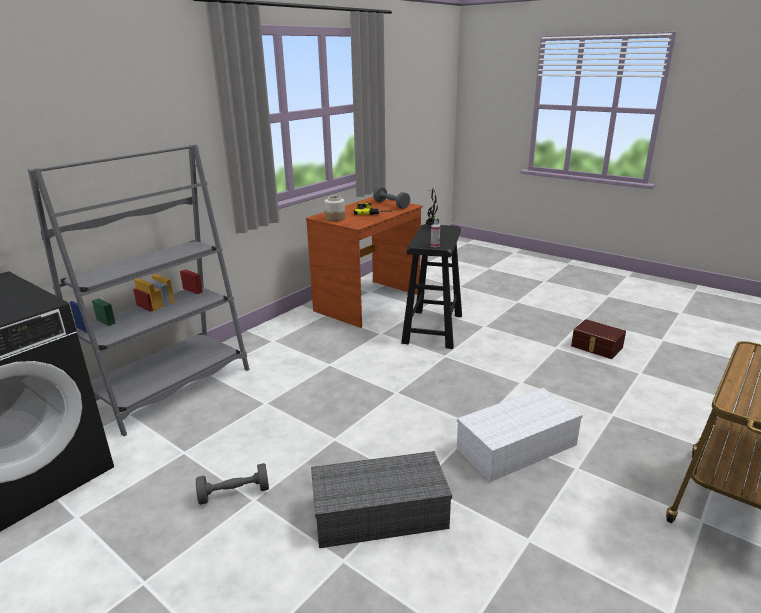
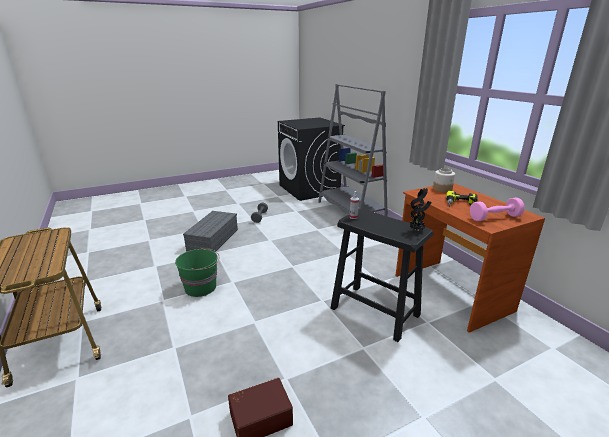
camera: 115 degrees right, 0 degrees up
grey dumbbell [373,186,410,209] -> pink dumbbell [470,198,525,221]
white storage box [457,388,583,482] -> green bucket [175,248,219,297]

